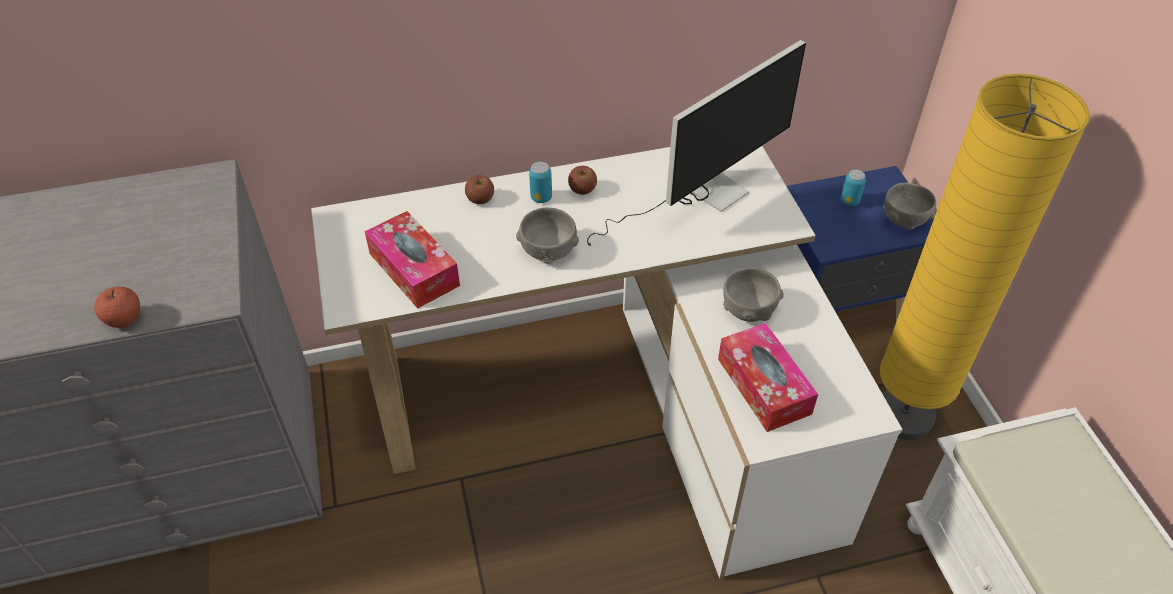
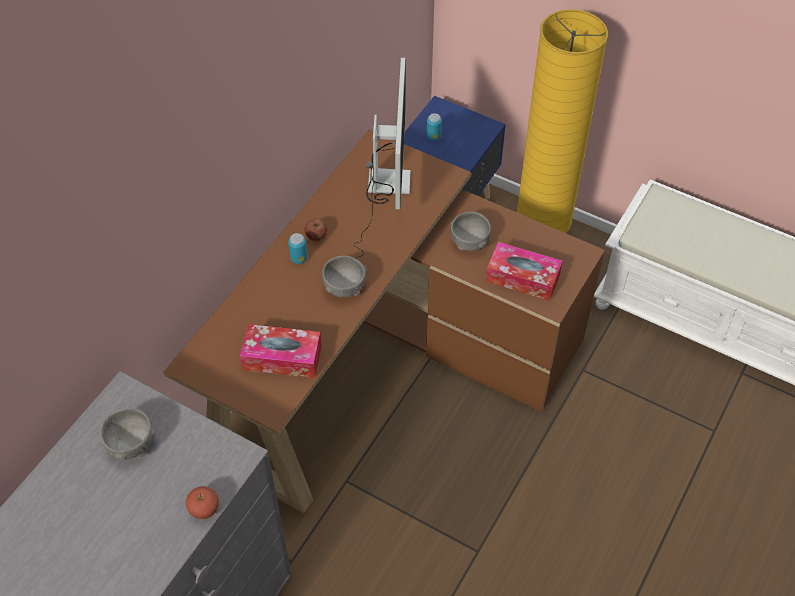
camera: 45 degrees left, 5 degrees up
white desk [311,146,902,578] -> brown desk [163,130,605,513]
apple [465,175,494,204] -> none
grey bowl [883,183,936,230] -> grey bowl moved to [100,408,156,460]

